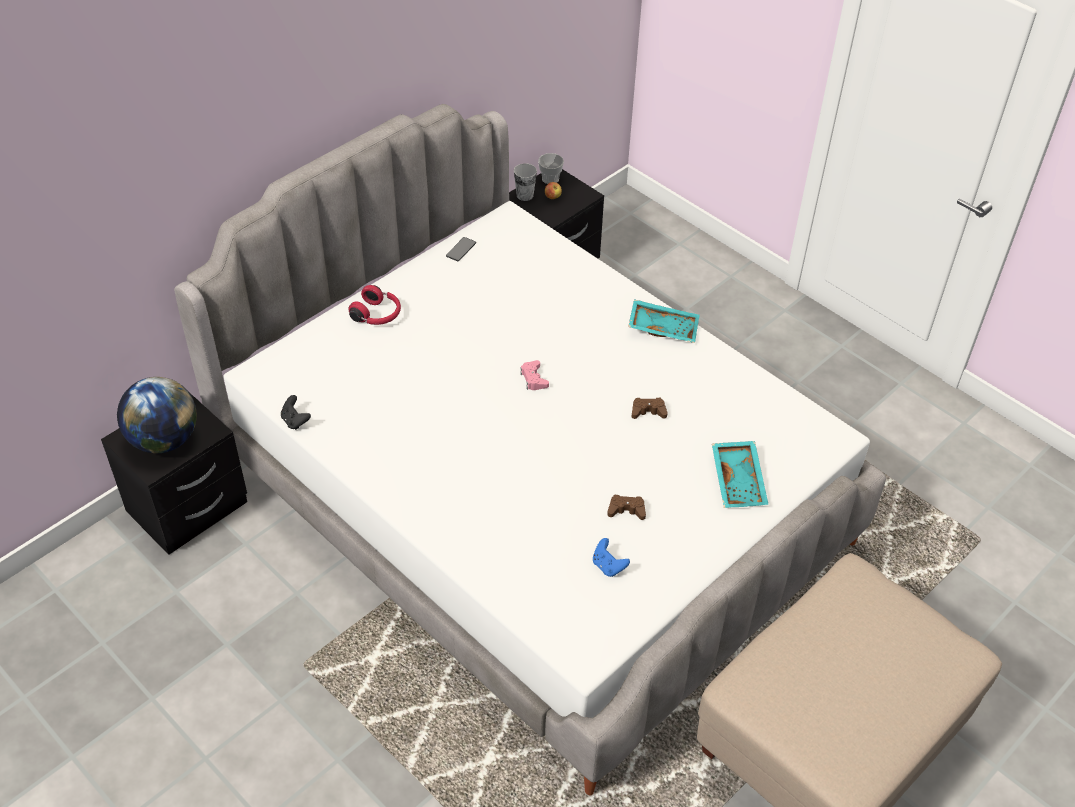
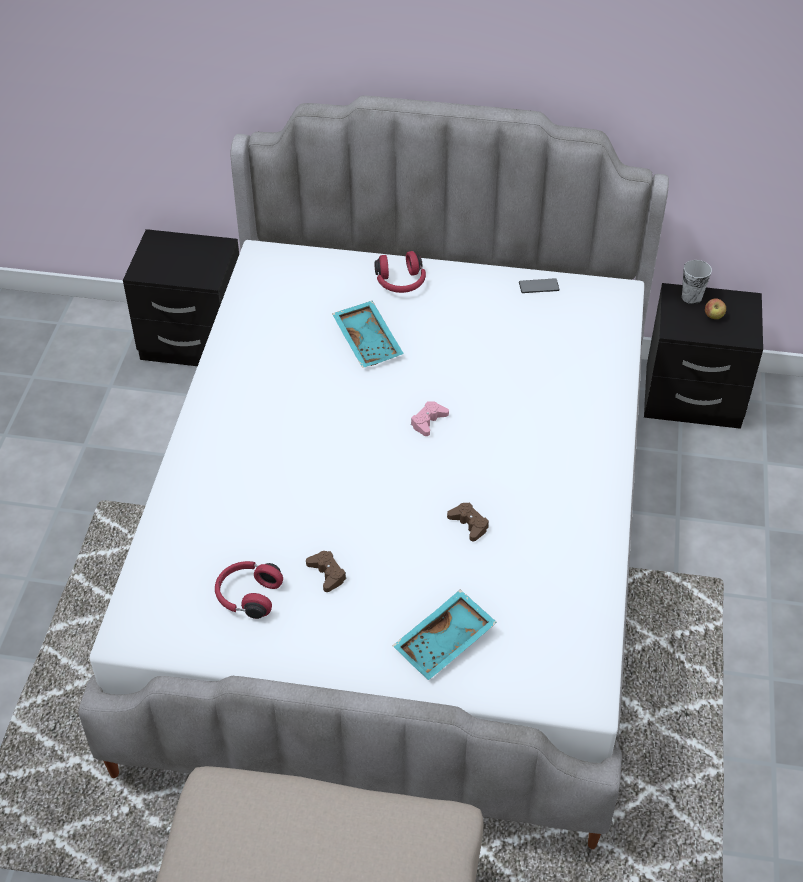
camera: 55 degrees right, 0 degrees up
globe [117,377,197,453] -> none
black game controller [281,395,311,430] -> none
cup [538,153,564,184] -> none
blue game controller [593,538,630,577] -> red headphones [215,561,283,619]
turquoise tray [628,299,700,343] -> turquoise tray moved to [332,301,404,368]

